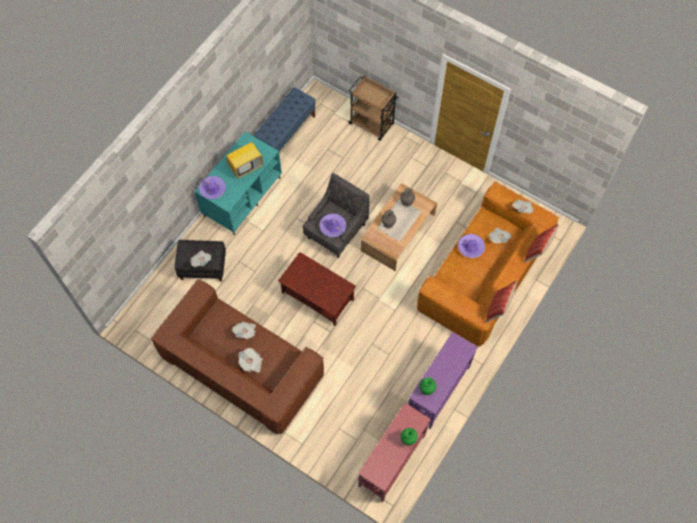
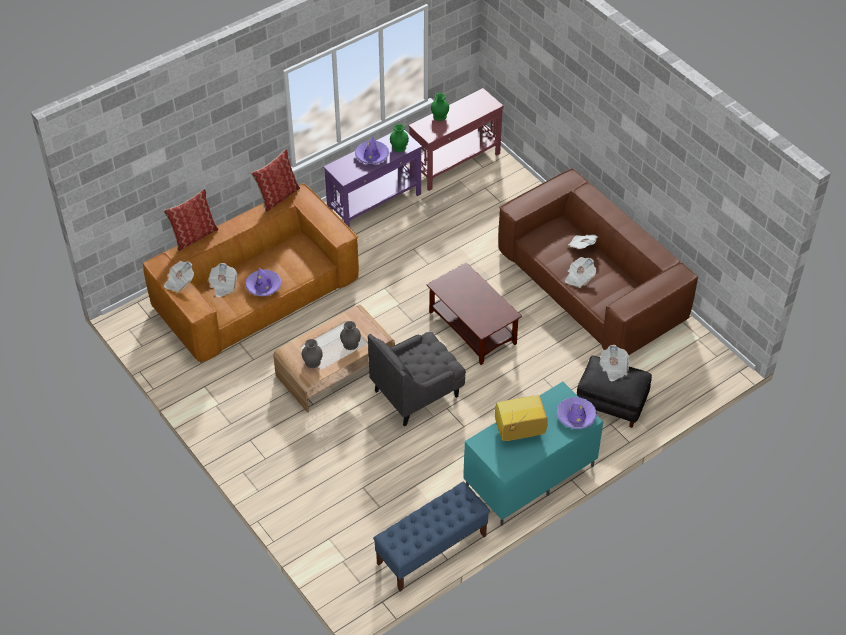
camera: 160 degrees left, 15 degrees down
purple hat [319,213,346,237] -> purple hat moved to [355,137,389,164]
brown cart [348,76,398,141] -> none

